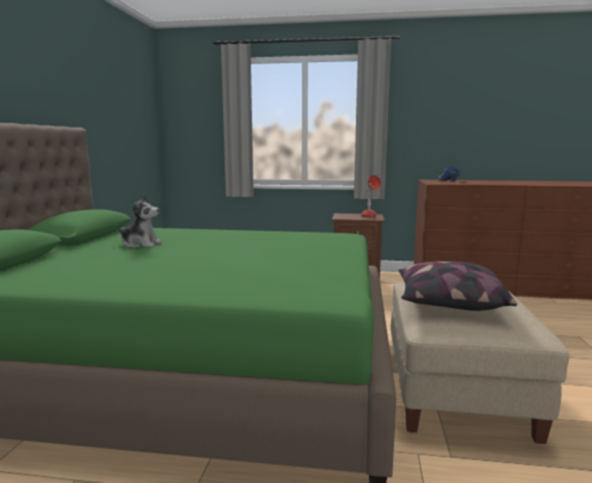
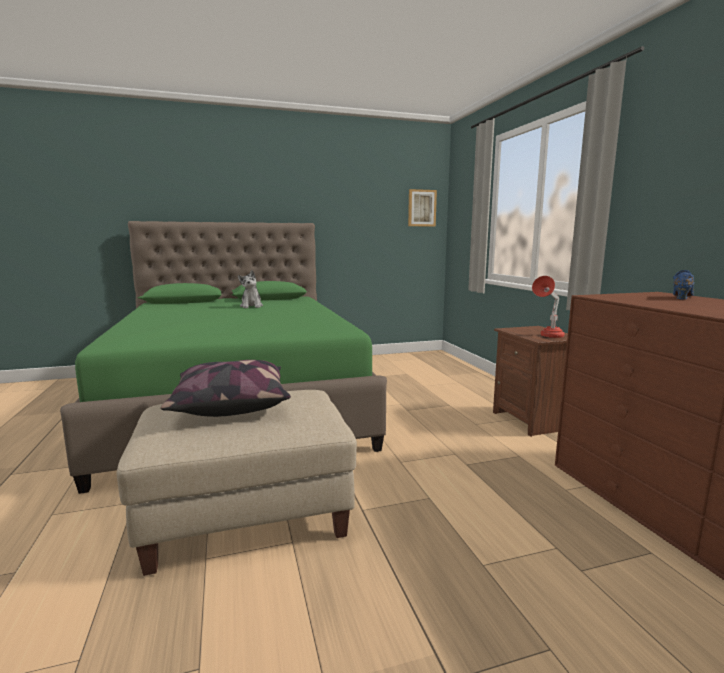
camera: 65 degrees right, 0 degrees up
none -> picture [408,189,437,227]

